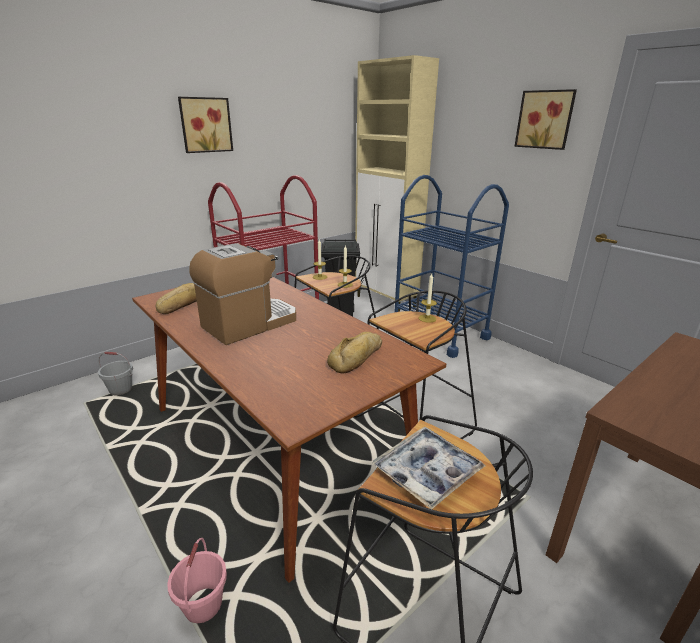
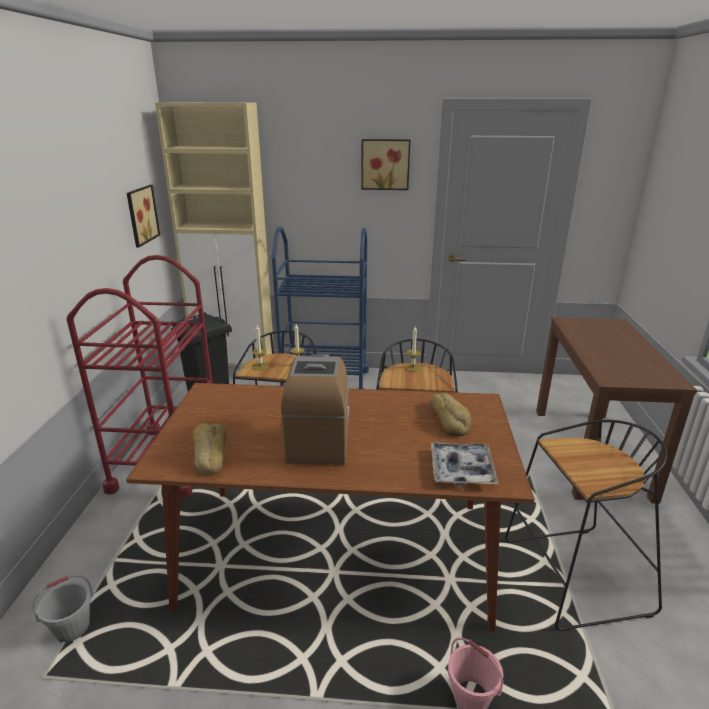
camera: 45 degrees left, 0 degrees up
picture [178,97,233,153] -> picture moved to [127,185,160,247]
tray [373,427,485,509] -> tray moved to [431,443,498,486]

